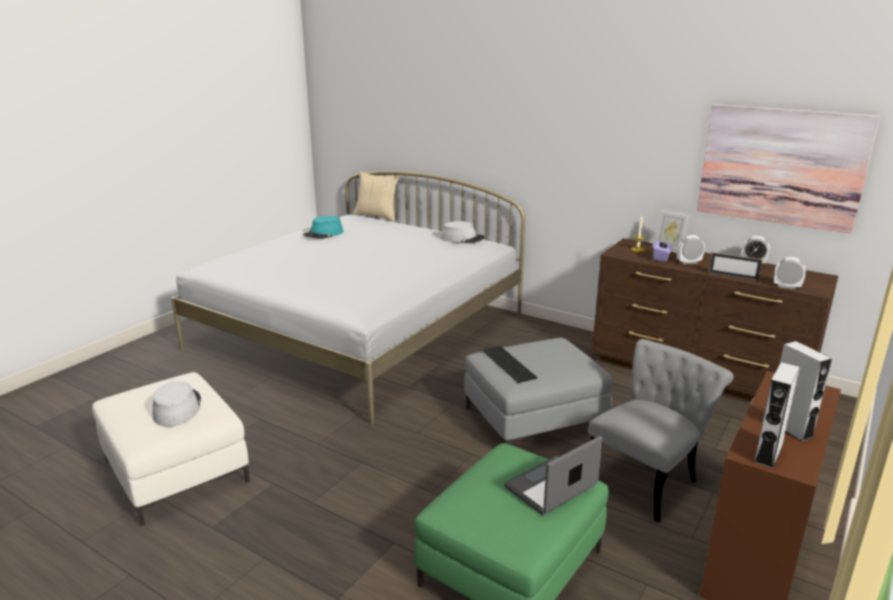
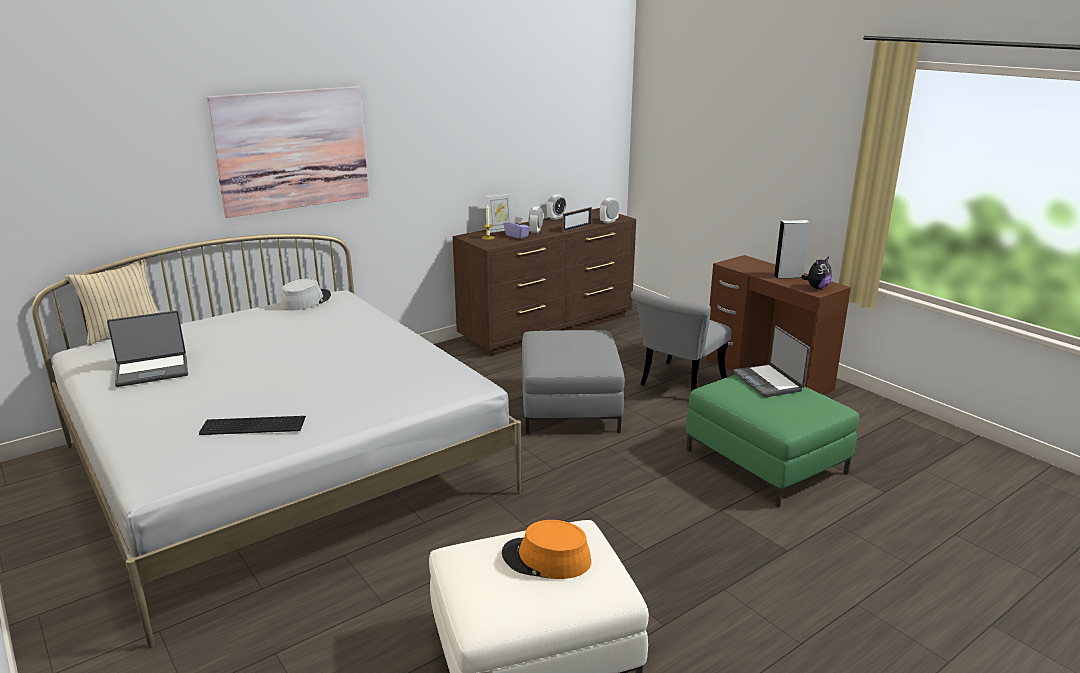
camera: 70 degrees left, 0 degrees up
grey hat [153,381,201,427] -> orange hat [502,520,591,579]
turquoise hat [304,216,343,239] -> laptop [107,311,188,387]
keyboard [483,346,538,383] -> keyboard moved to [199,416,306,435]
grey chair [588,339,734,523] -> grey chair turned 120 degrees counterclockwise [631,288,731,391]
picture [697,104,880,234] -> picture moved to [206,86,369,218]
grey speaker [754,362,800,468] -> plush toy [801,257,832,289]

